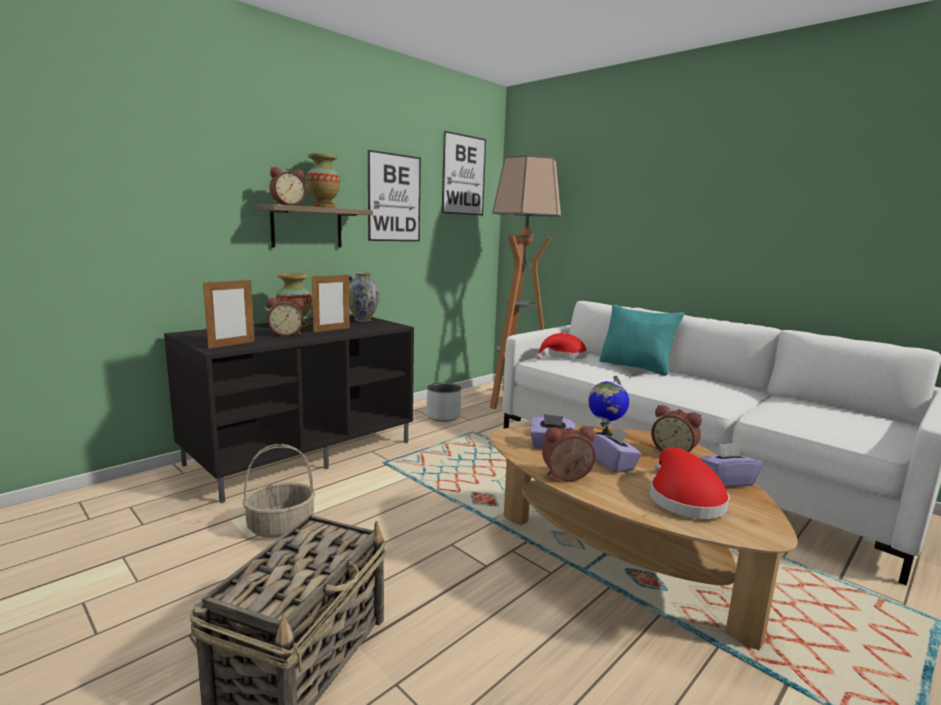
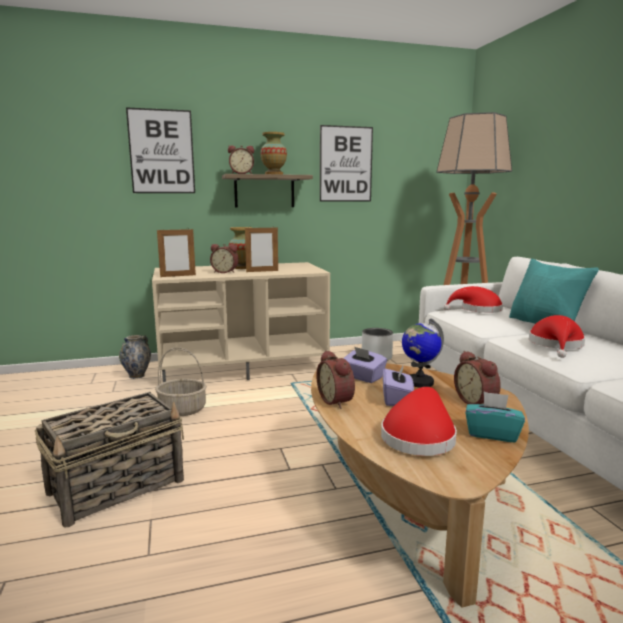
camera: 30 degrees right, 0 degrees up
black tv stand [164,314,414,503] -> beige tv stand [152,262,330,382]
vase [349,272,380,322] -> vase moved to [119,335,151,379]
picture [442,131,486,215] -> picture moved to [126,107,195,193]
alarm clock [542,426,595,482] -> alarm clock turned 135 degrees counterclockwise [317,350,355,409]
purple tissue box [699,443,763,488] -> turquoise tissue box [466,392,525,443]
none -> red hat [529,315,585,358]

